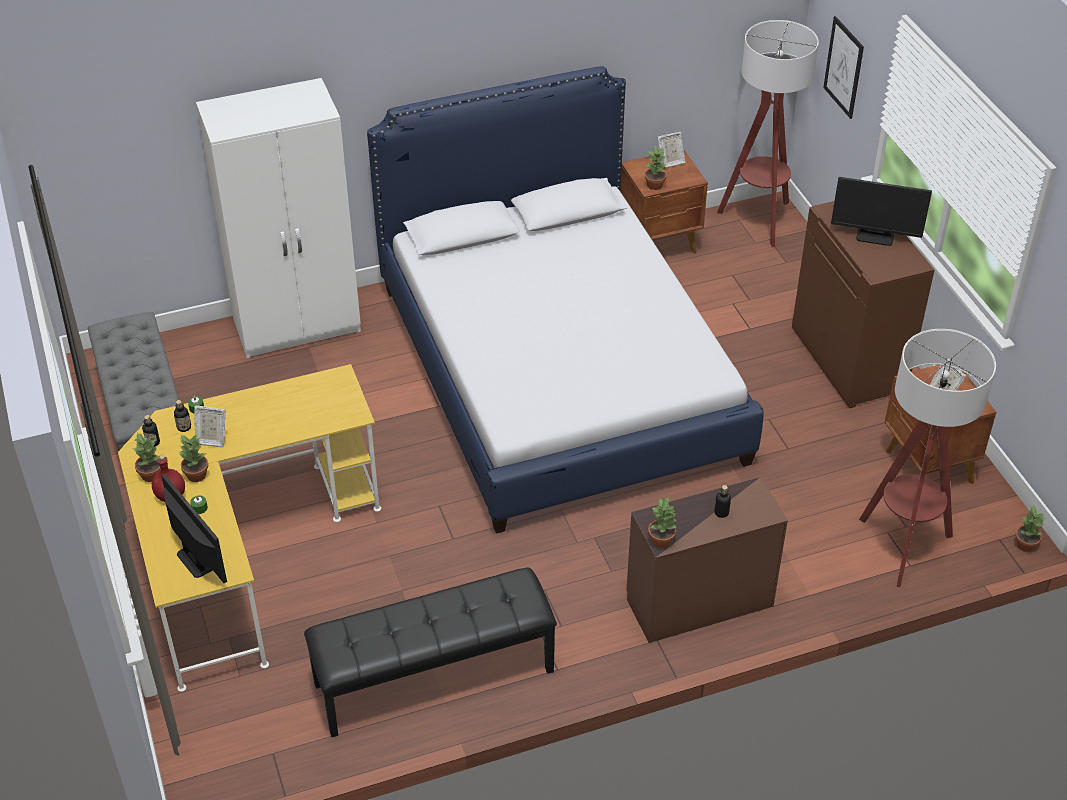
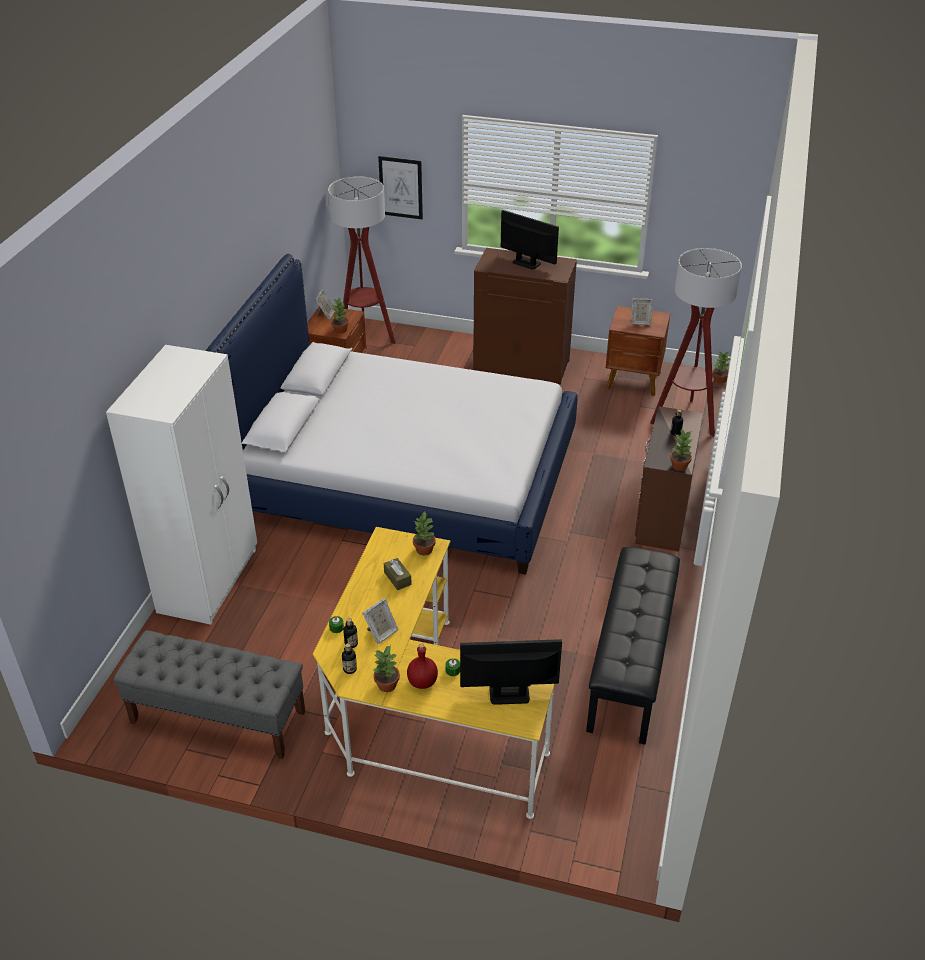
camera: 55 degrees left, 5 degrees down
potted plant [178,435,209,482] -> potted plant moved to [413,512,436,555]
monitor [831,177,932,246] -> monitor turned 105 degrees counterclockwise [501,210,559,269]
none -> brown tissue box [384,558,412,590]

